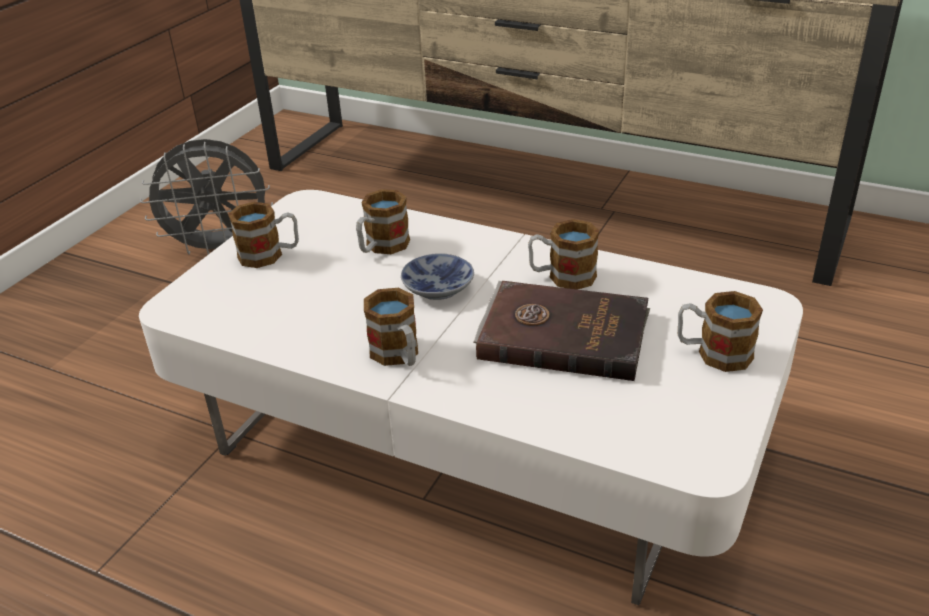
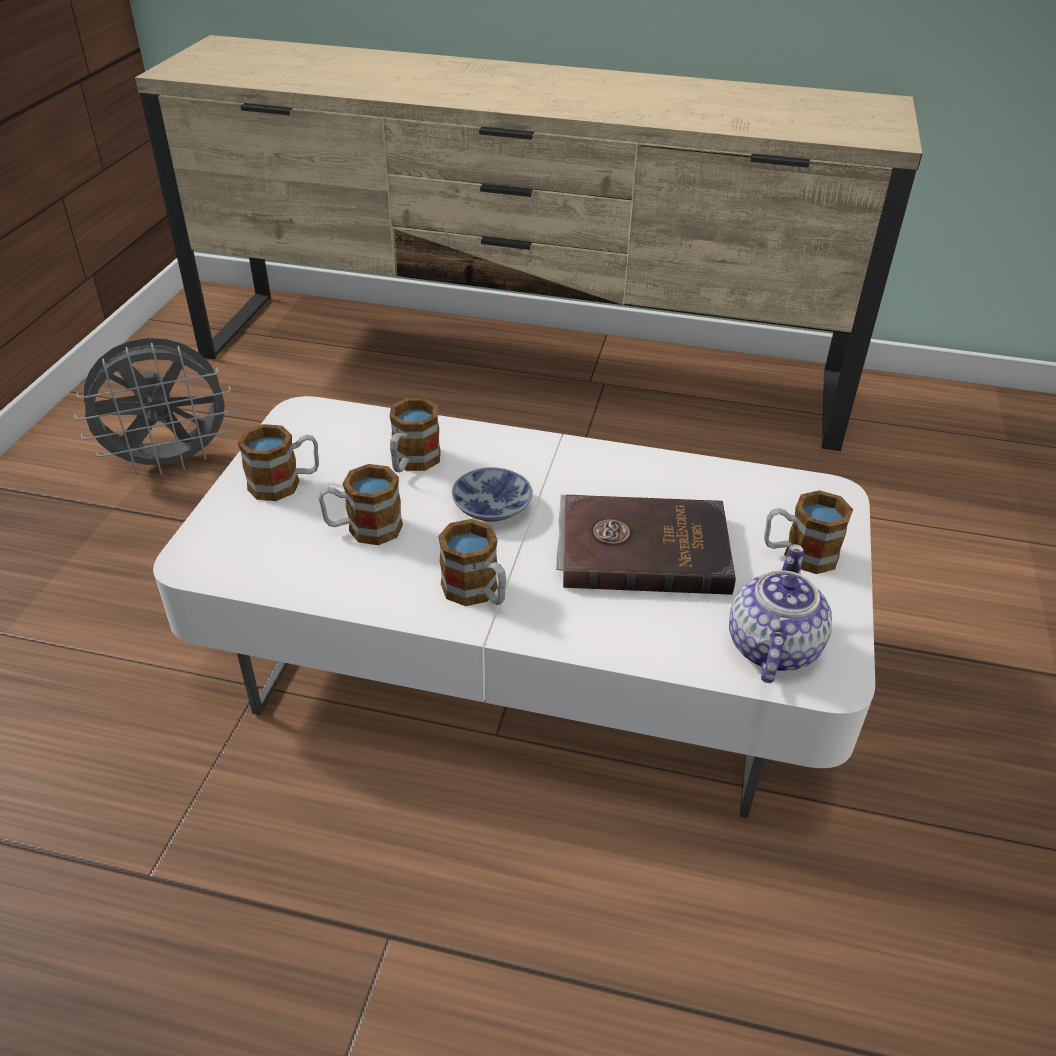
camera: 15 degrees left, 5 degrees up
mug [528,219,599,290] -> mug moved to [319,464,403,545]
none -> teapot [729,544,832,683]

